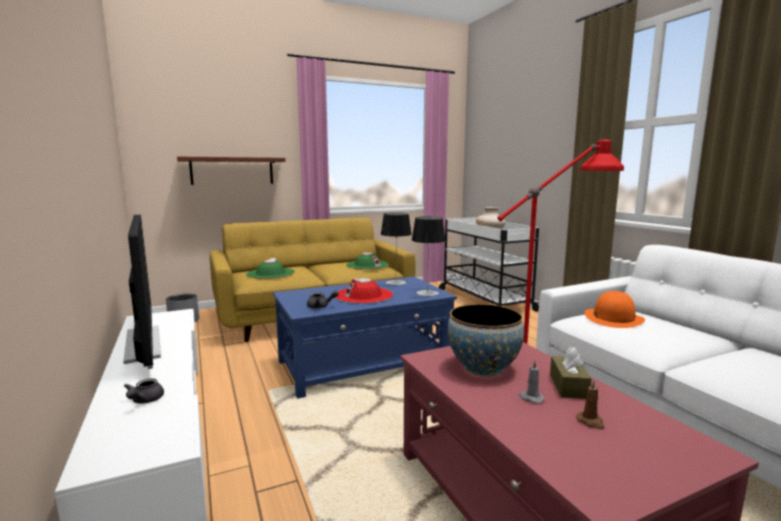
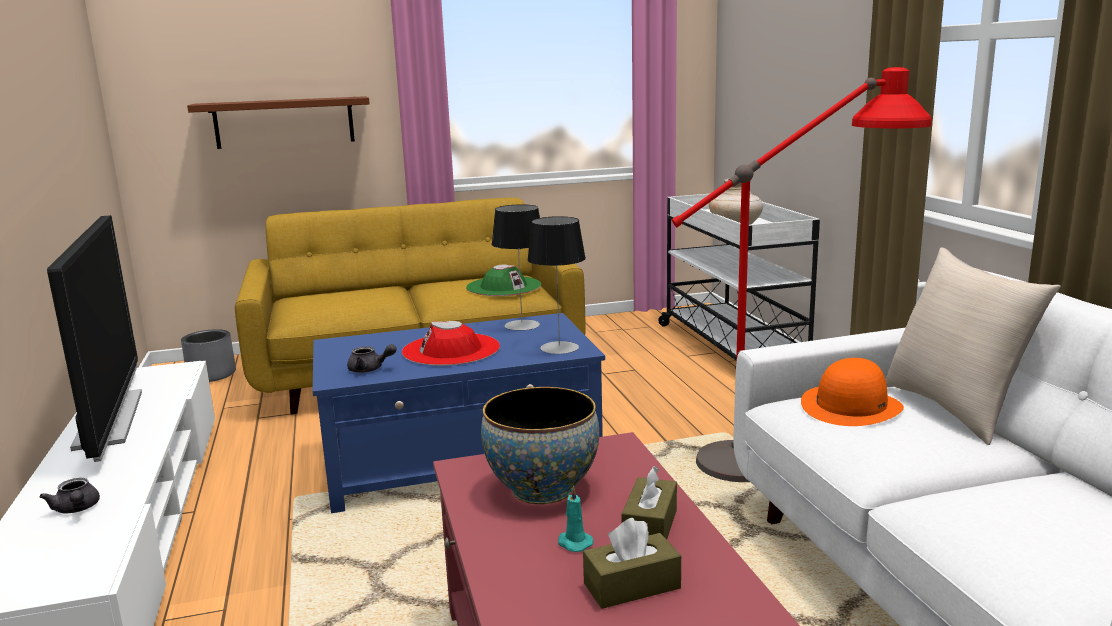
camera: 10 degrees right, 5 degrees up
grey teapot [124,378,164,404] -> grey teapot turned 45 degrees counterclockwise [40,478,100,514]
green hat [246,258,295,279] -> none
grey candle [518,360,545,404] -> turquoise candle [558,485,594,552]
brown candle [576,380,604,429] -> brown tissue box [583,518,681,609]
none -> beige pillow [886,247,1061,445]

